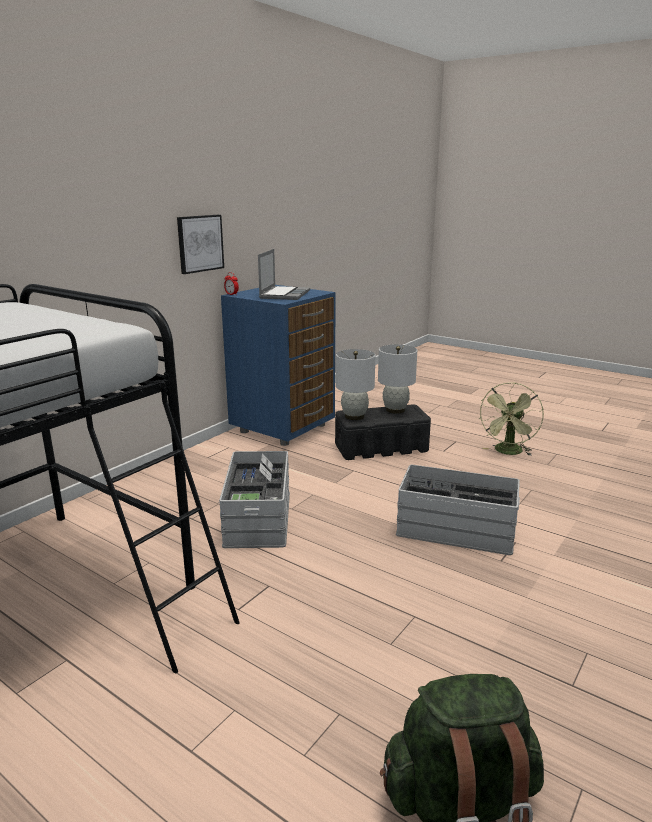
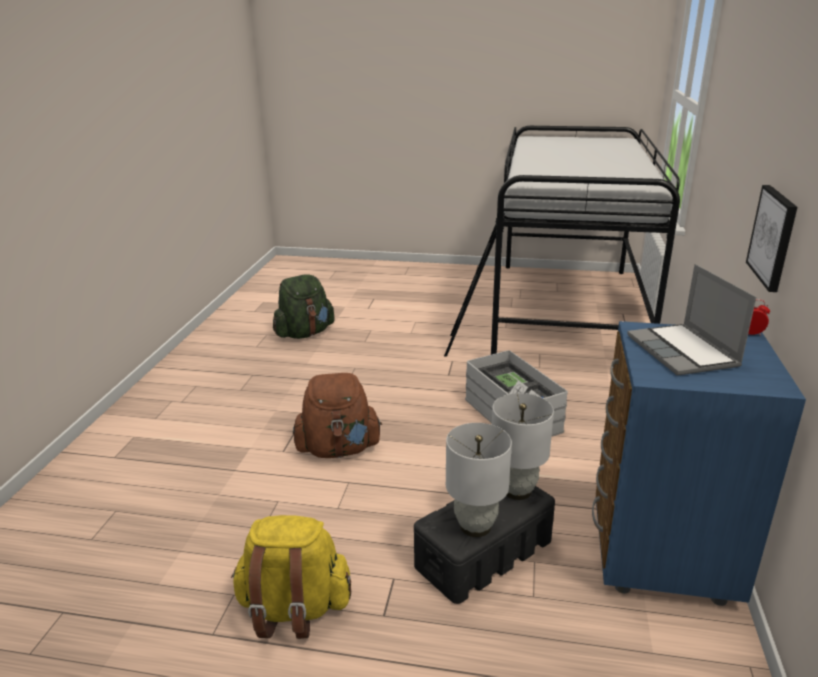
camera: 155 degrees right, 5 degrees up
grey storage box [396,465,520,555] -> brown backpack [293,373,382,458]
green fan [478,383,544,456] -> yellow backpack [231,515,351,639]

